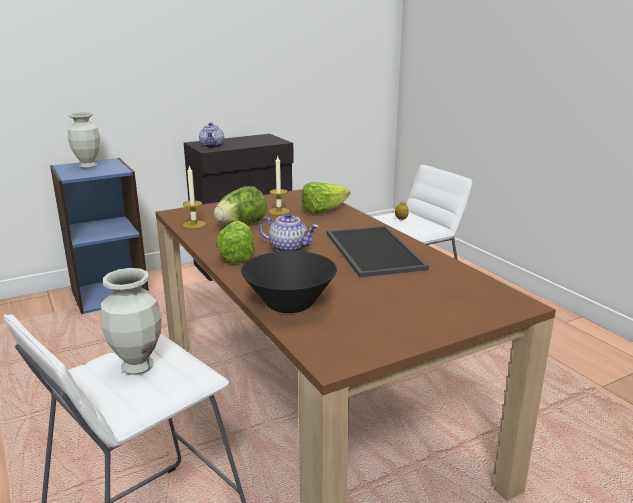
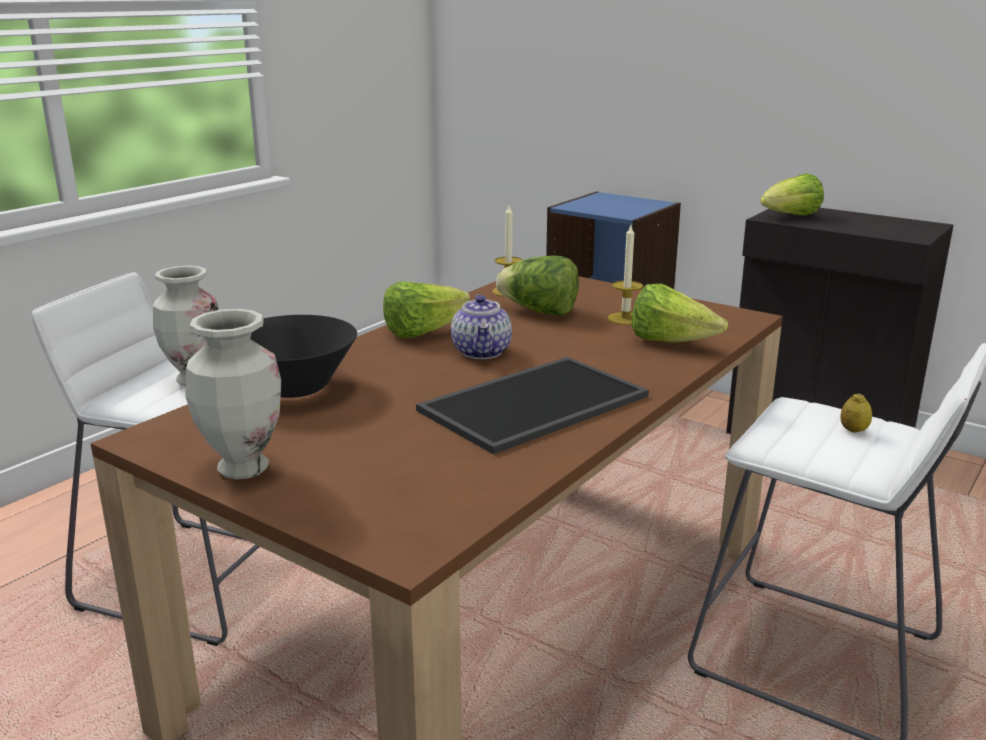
camera: 65 degrees right, 0 degrees up
vase [68,112,100,168] -> vase moved to [185,309,281,479]
teapot [199,122,224,149] -> lettuce [760,173,824,215]

